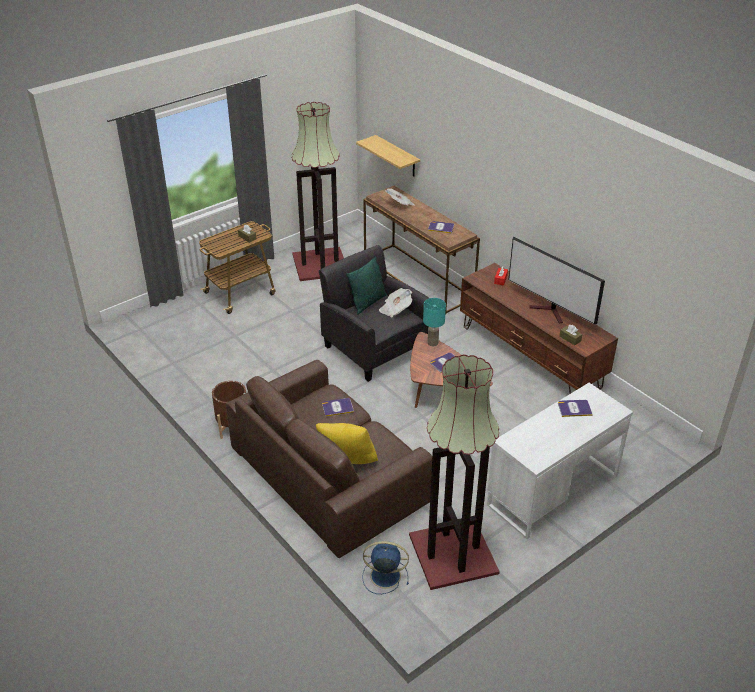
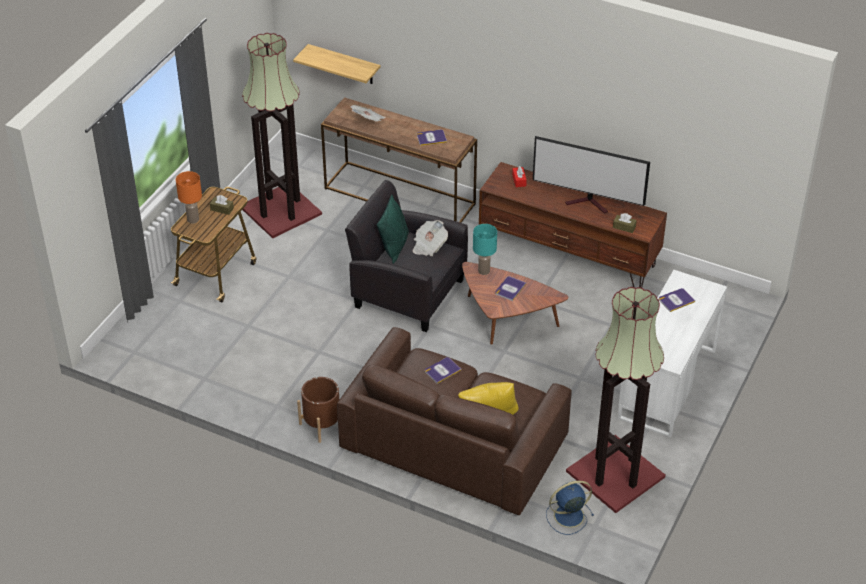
camera: 25 degrees left, 5 degrees up
none -> orange table lamp [176,171,202,223]

